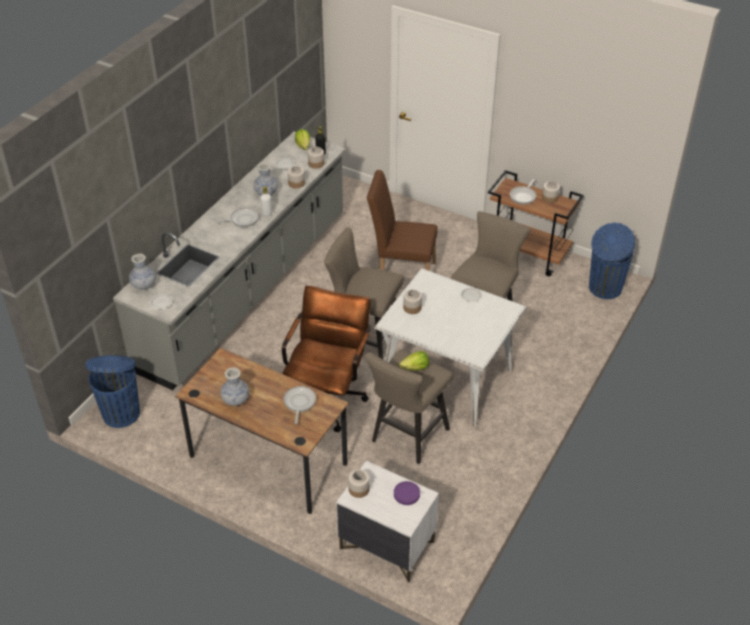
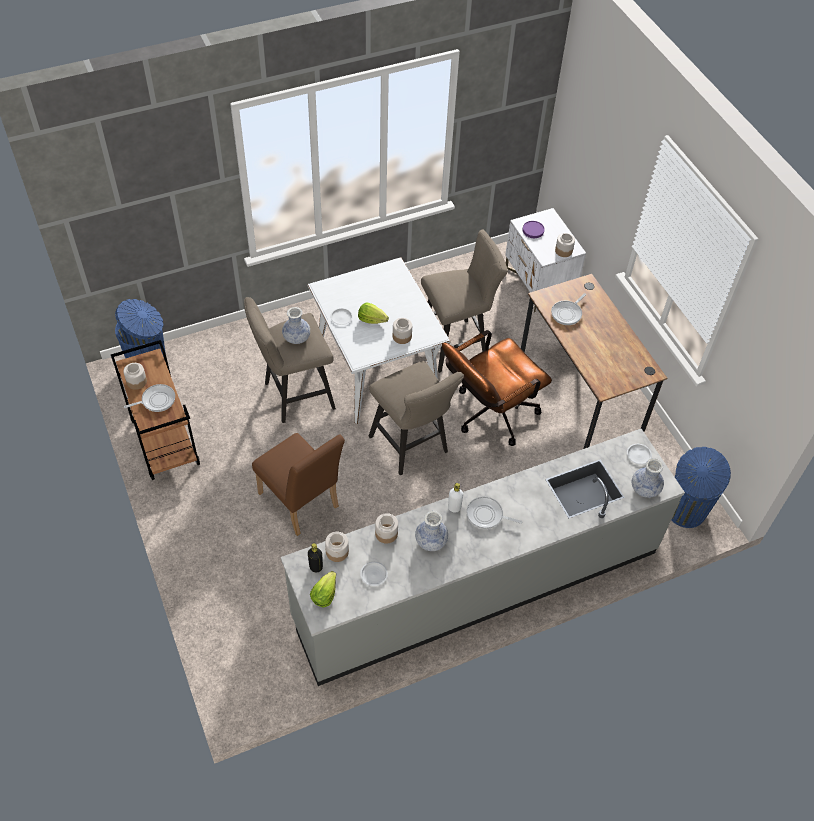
camera: 145 degrees left, 10 degrees up
vase [220,367,249,406] -> vase moved to [282,307,310,344]
lettuce [399,351,429,370] -> lettuce moved to [358,302,389,324]

